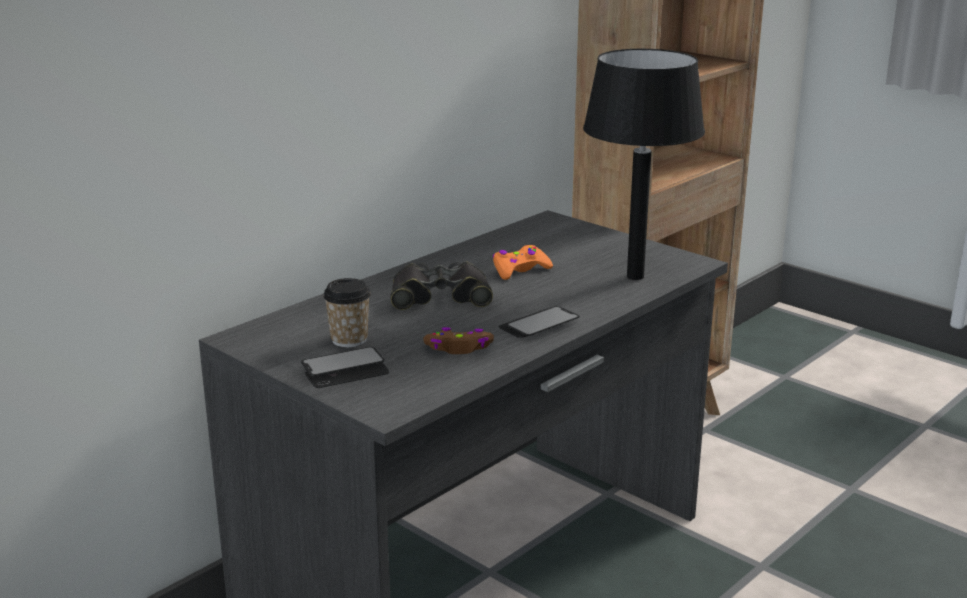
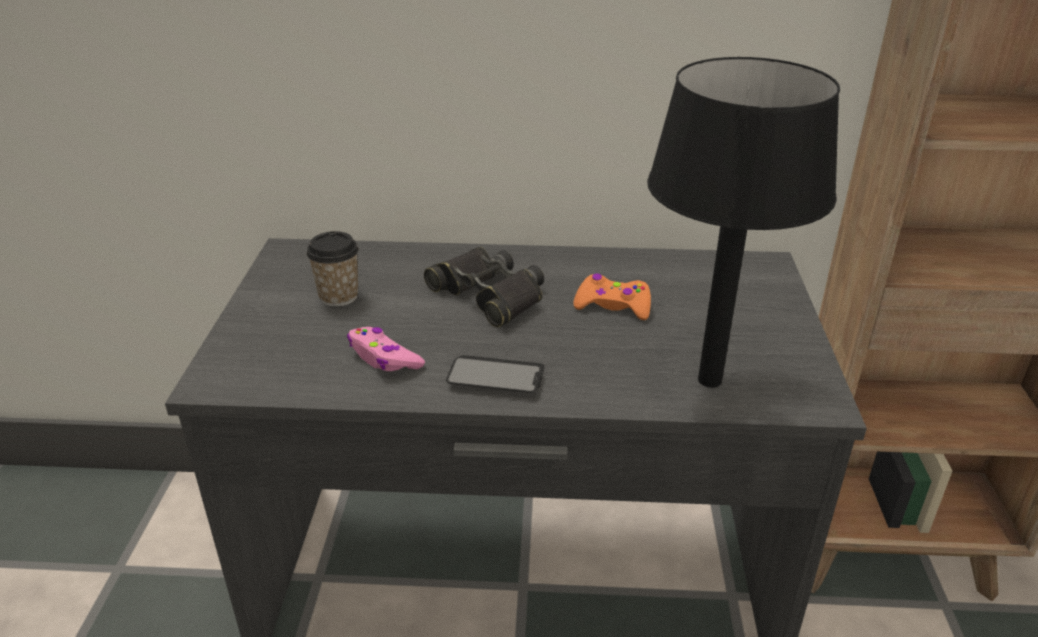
camera: 50 degrees right, 10 degrees up
phone [301,347,389,388] -> none
brown game controller [423,327,494,354] -> pink game controller [347,327,425,371]

